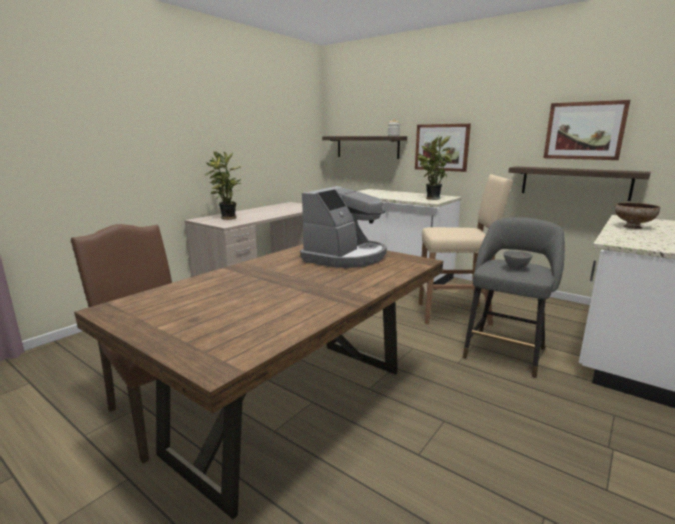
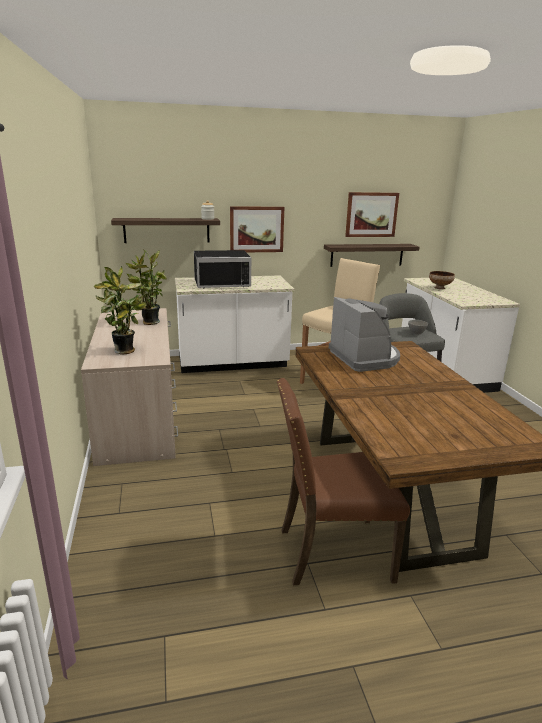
camera: 50 degrees left, 5 degrees up
potted plant [417,136,452,200] -> potted plant moved to [126,250,167,325]
none -> black microwave [194,250,251,288]

